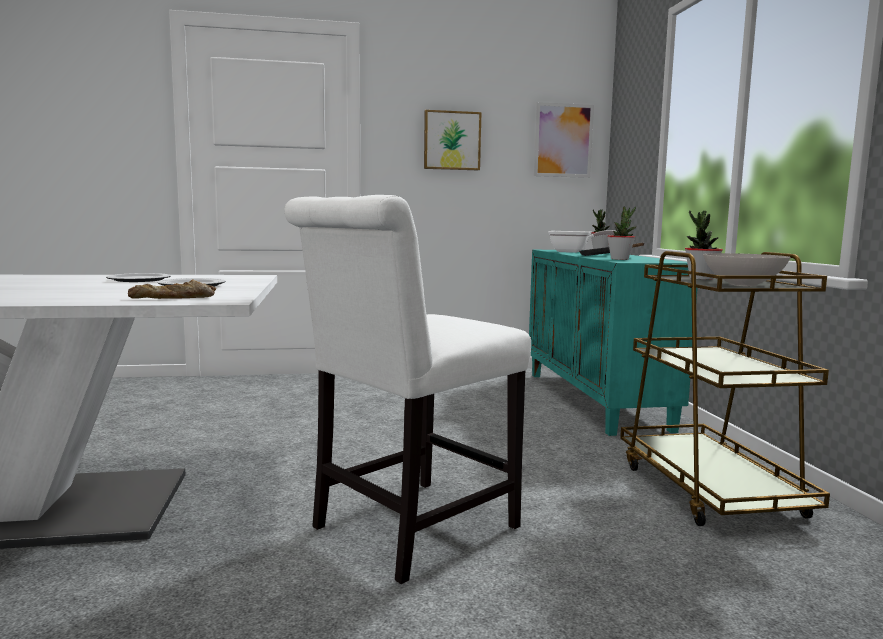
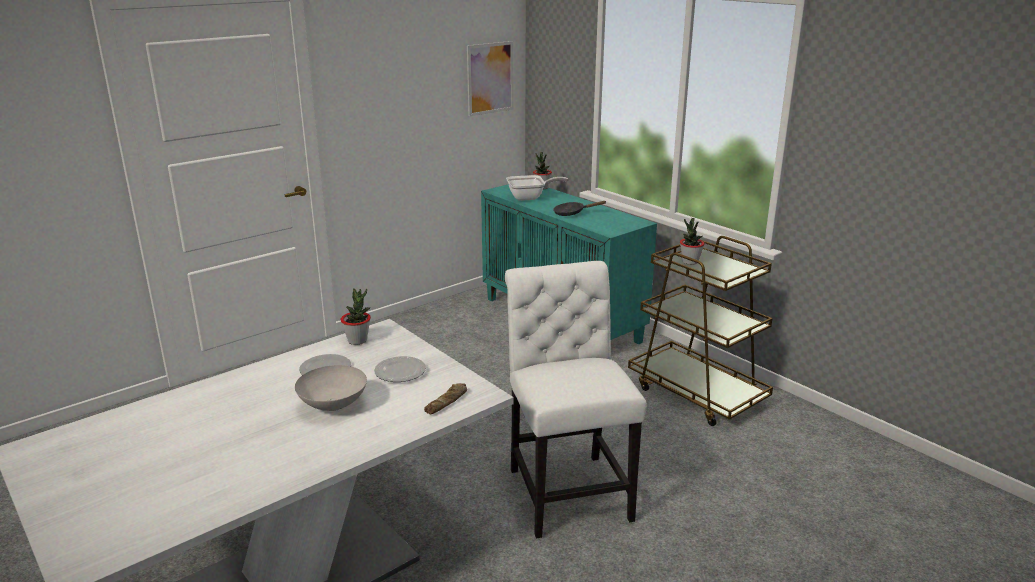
camera: 30 degrees left, 15 degrees up
white chair [284,195,531,584] -> white chair turned 150 degrees clockwise [505,261,647,538]
picture [424,110,482,170] -> none
potted plant [607,206,636,260] -> potted plant moved to [341,288,371,345]
white bowl [703,253,791,286] -> white bowl moved to [295,365,367,411]

